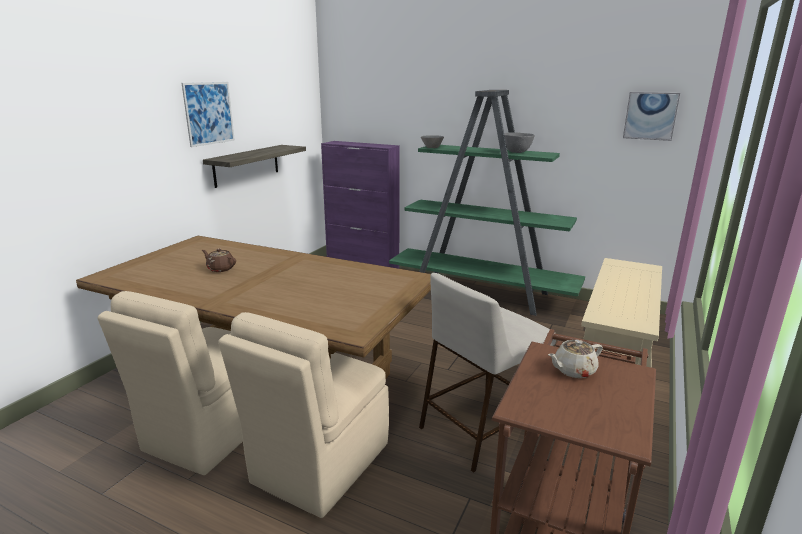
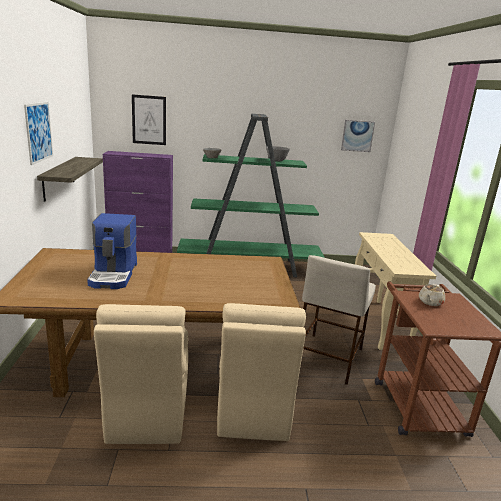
camera: 30 degrees left, 0 degrees up
brown teapot [202,249,236,272] -> coffee machine [87,213,137,289]
none -> picture [132,95,166,145]

